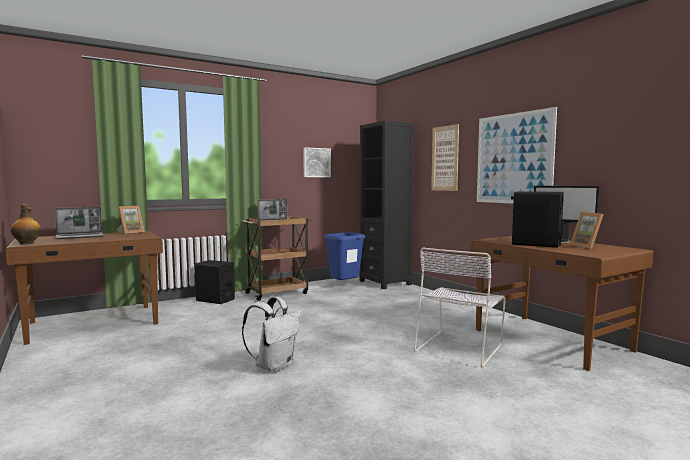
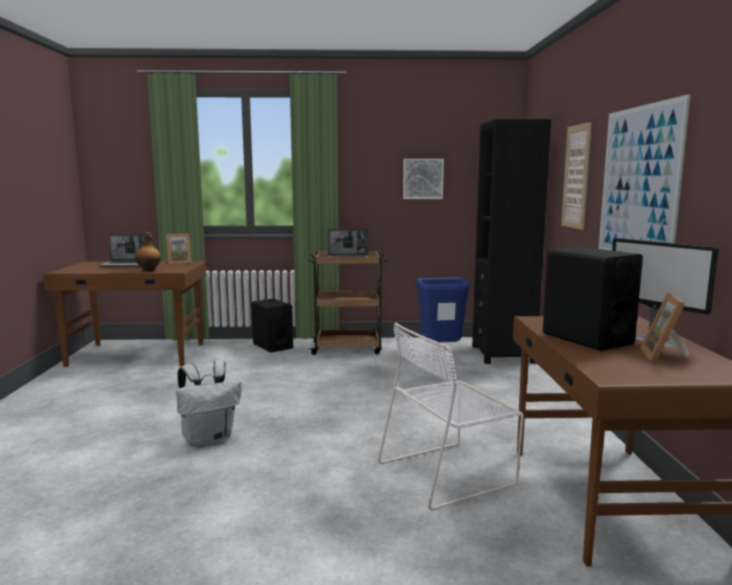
camera: 30 degrees right, 5 degrees up
bottle [11,204,41,245] -> bottle moved to [135,232,161,272]

